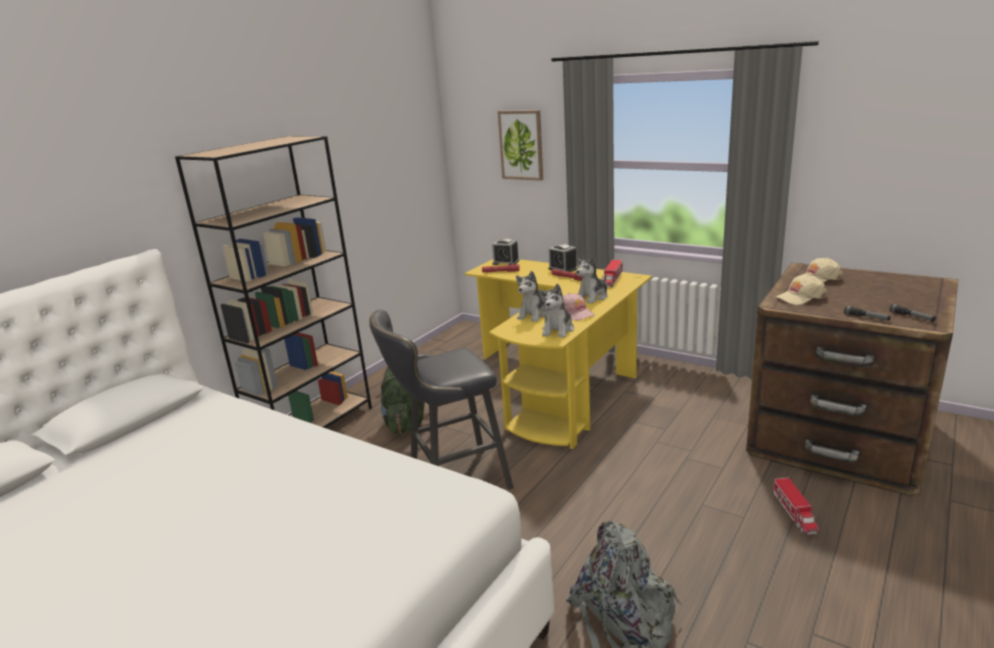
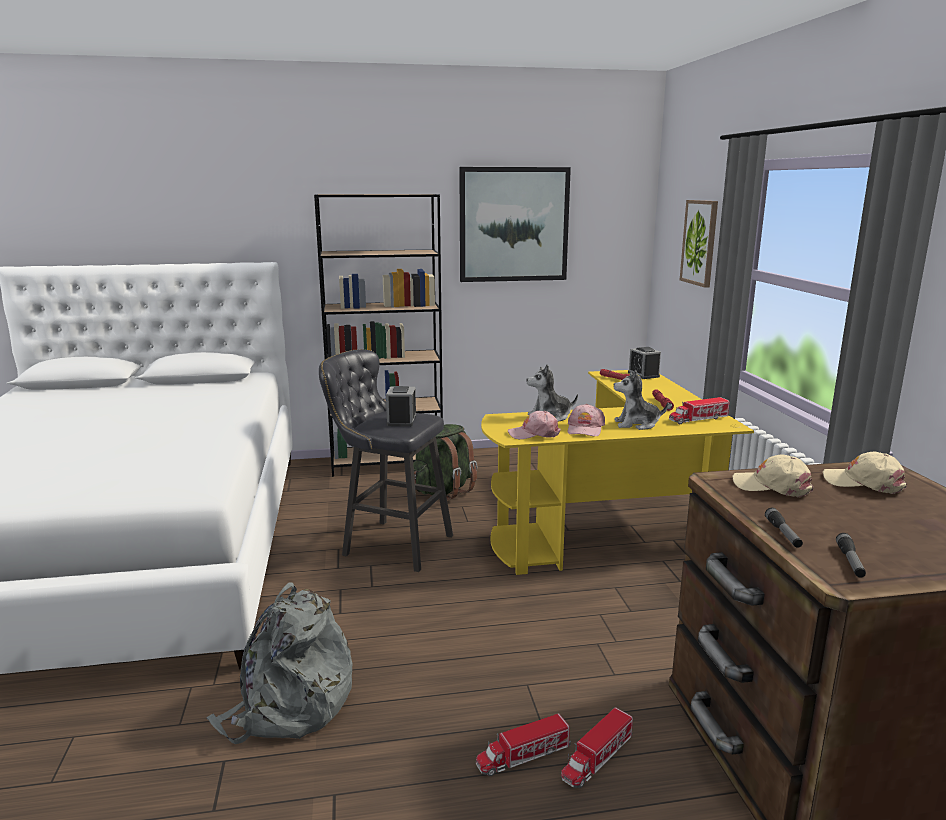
camera: 45 degrees right, 5 degrees down
plush toy [539,284,574,338] -> pink cap [508,411,561,439]
alarm clock [548,244,578,272] -> alarm clock moved to [386,386,416,427]
none -> picture [459,167,571,282]
none -> toy truck [476,713,571,776]

